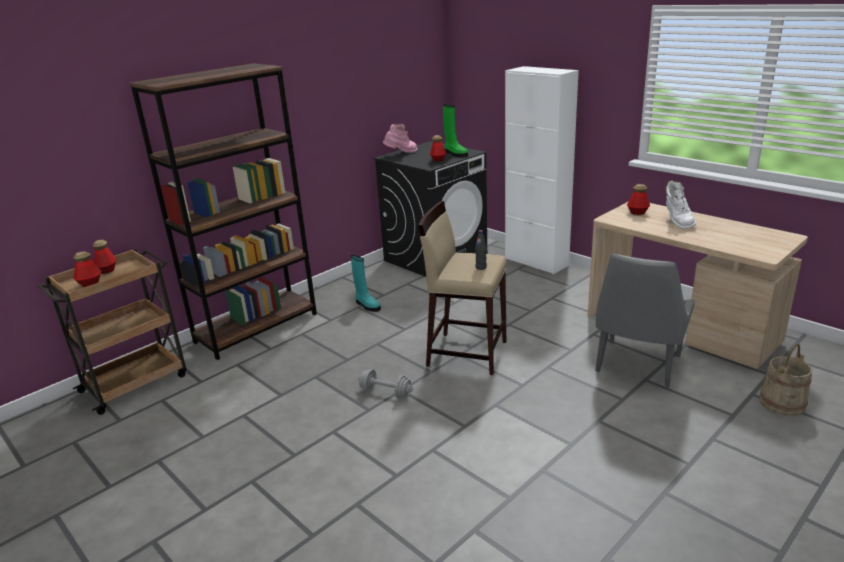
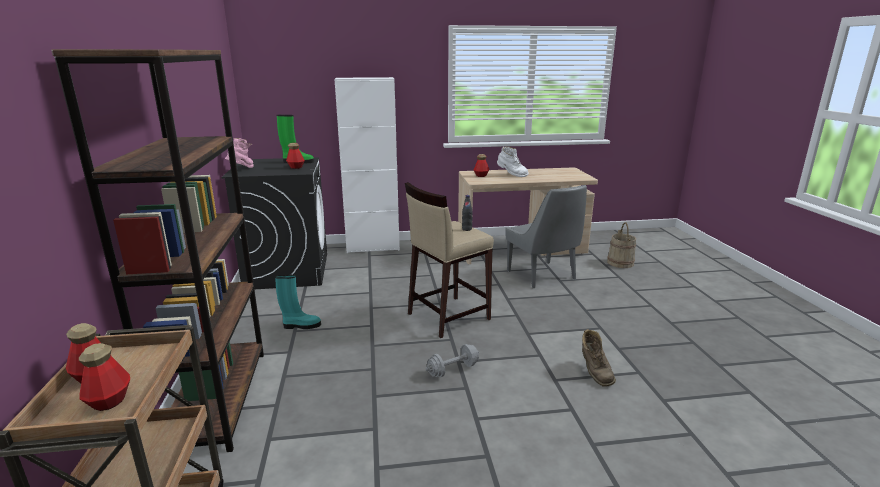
camera: 55 degrees left, 5 degrees down
none -> brown boot [582,329,616,387]

